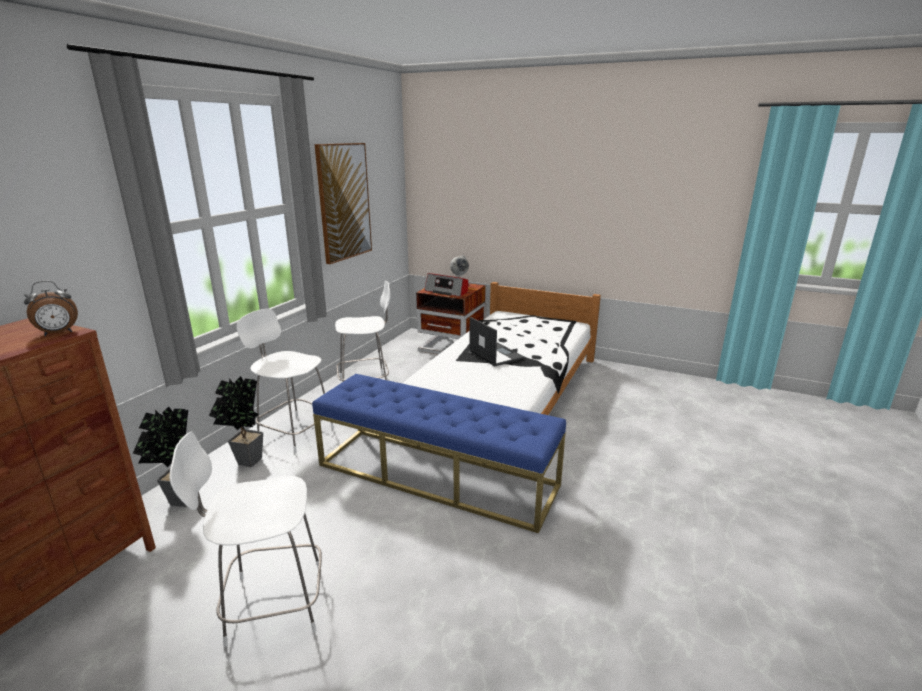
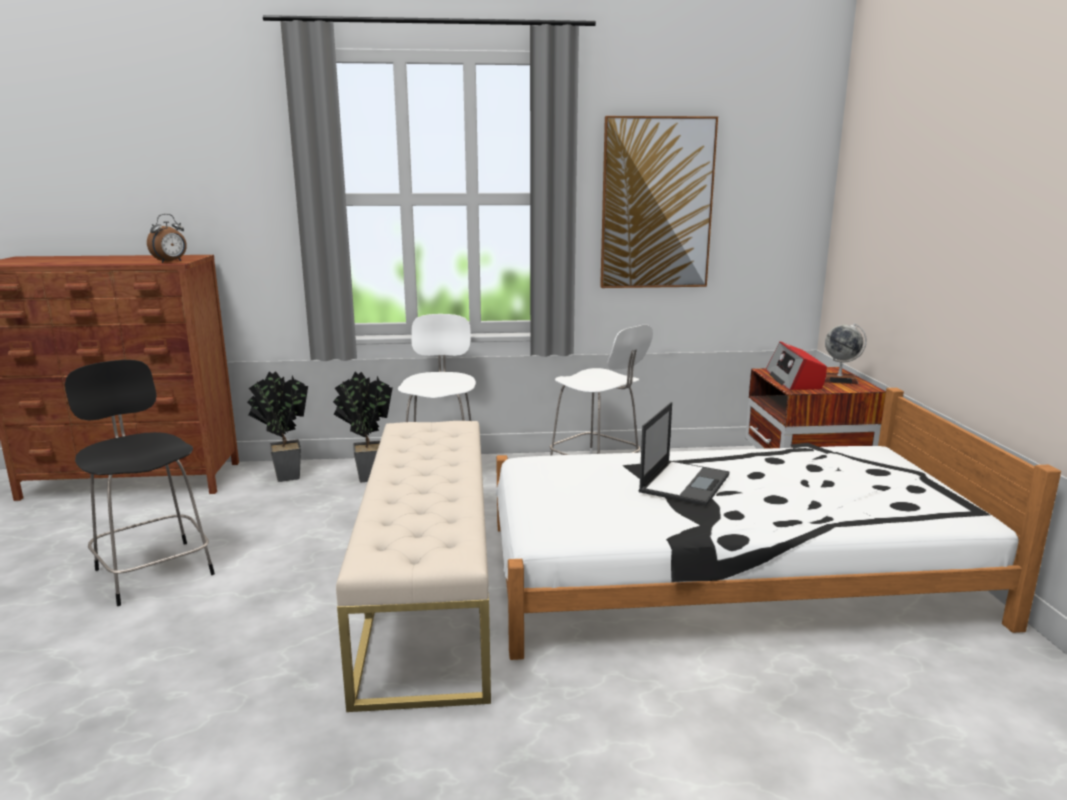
camera: 60 degrees right, 5 degrees down
alarm clock [24,281,78,336] -> alarm clock turned 75 degrees counterclockwise [147,214,187,263]
white chair [169,432,322,647] -> black chair [65,360,215,606]
blue bench [312,374,566,533] -> beige bench [336,421,491,712]

